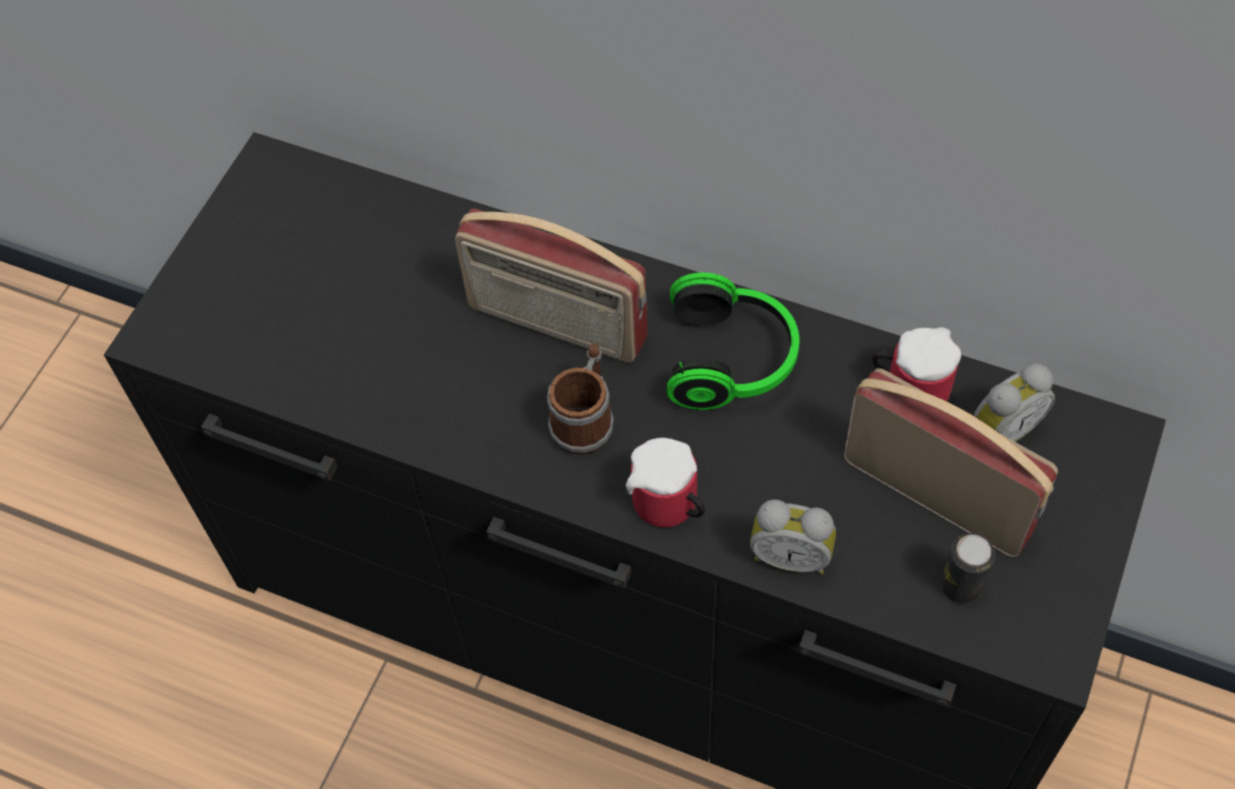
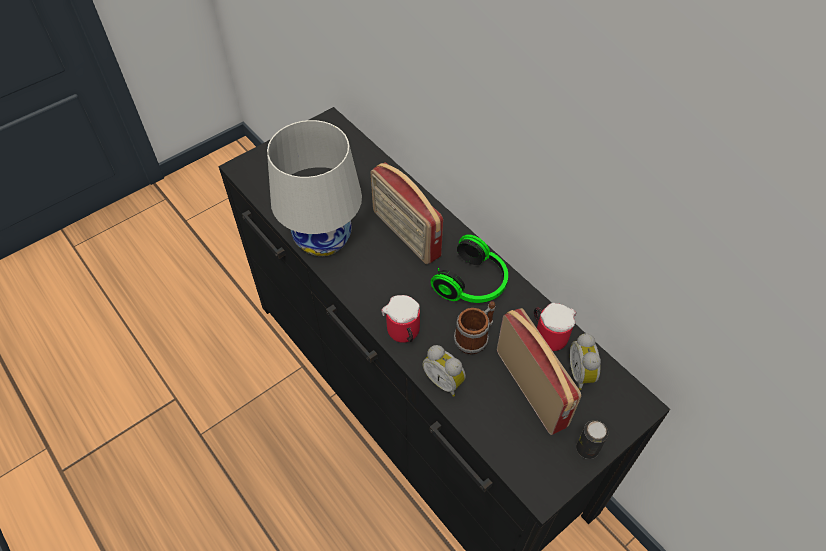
camera: 25 degrees right, 5 degrees down
mug [547,344,614,455] -> mug moved to [454,301,496,354]
can [940,533,995,604] -> can moved to [576,420,608,459]
alarm clock [974,364,1055,442] -> alarm clock turned 90 degrees clockwise [570,333,601,390]
none -> white table lamp [267,120,362,256]

